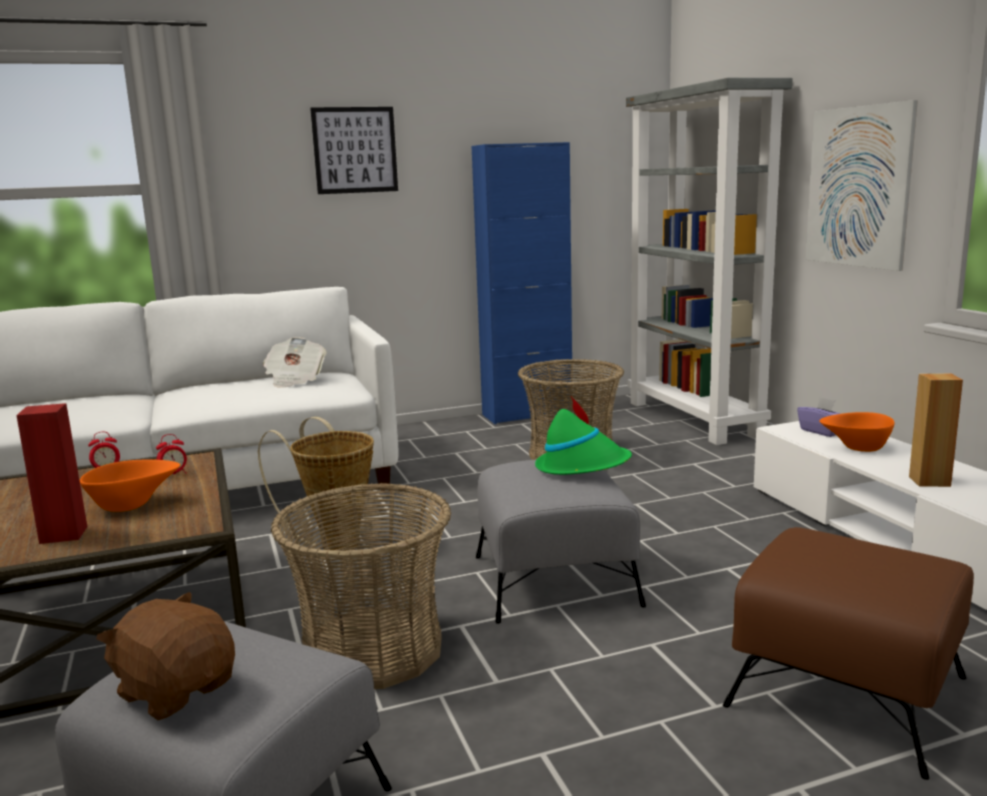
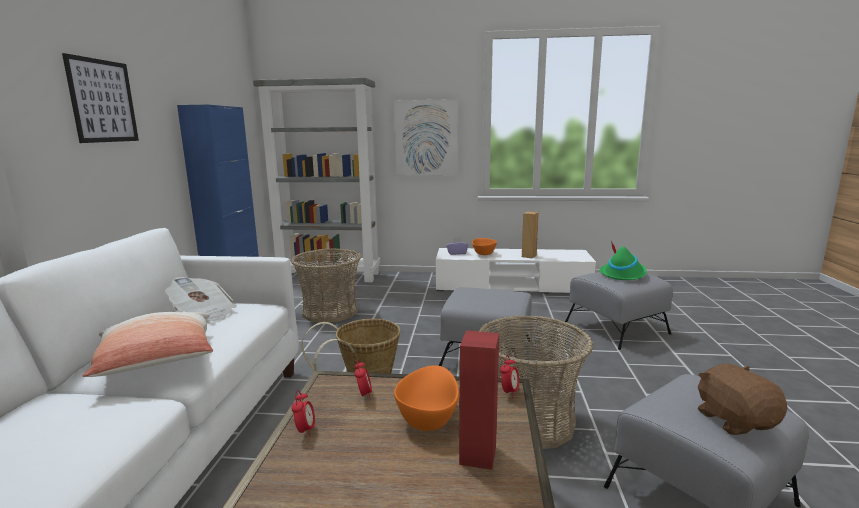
camera: 65 degrees left, 0 degrees up
brown plush toy [96,592,235,720] -> brown plush toy turned 105 degrees clockwise [698,364,788,435]
green hat [535,395,632,475] -> green hat moved to [599,241,647,280]
brown ottoman [723,527,974,780] -> grey ottoman [565,272,673,350]
none -> pillow [83,312,213,377]
none -> alarm clock [500,356,519,398]

